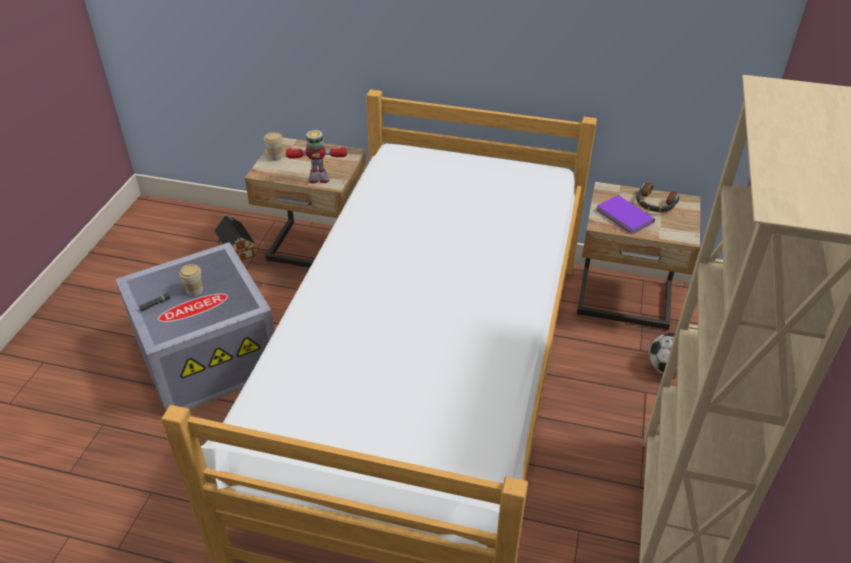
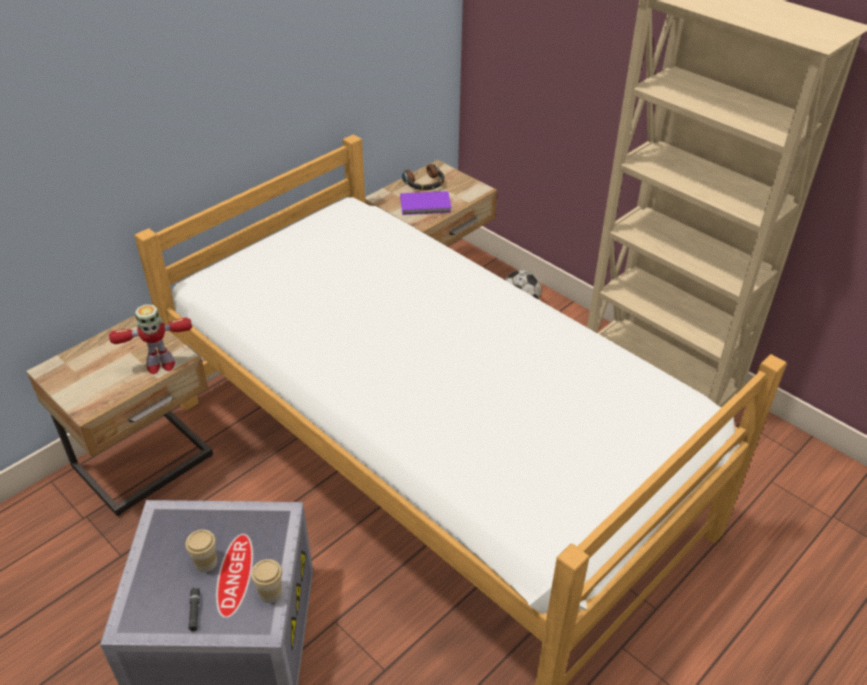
camera: 60 degrees left, 0 degrees up
toy house [214,214,255,261] -> none
cup [264,132,283,161] -> cup moved to [251,559,282,603]
toy robot [286,130,347,184] -> toy robot turned 135 degrees counterclockwise [109,304,192,374]

